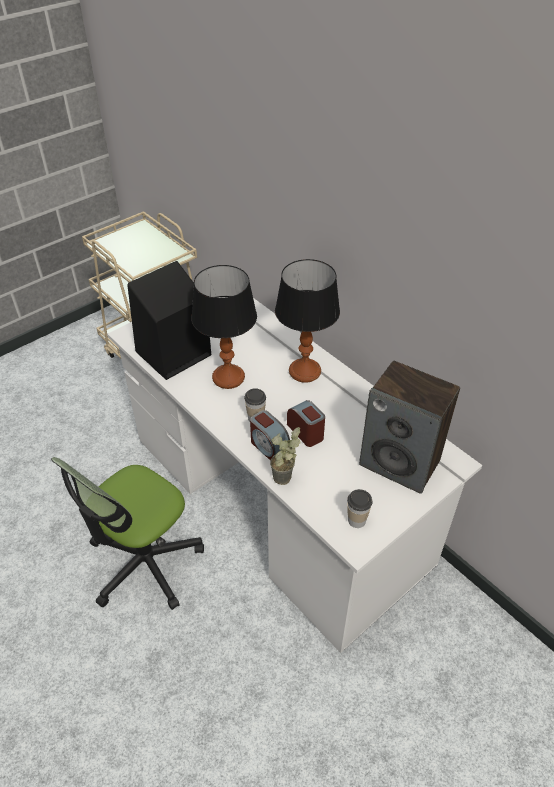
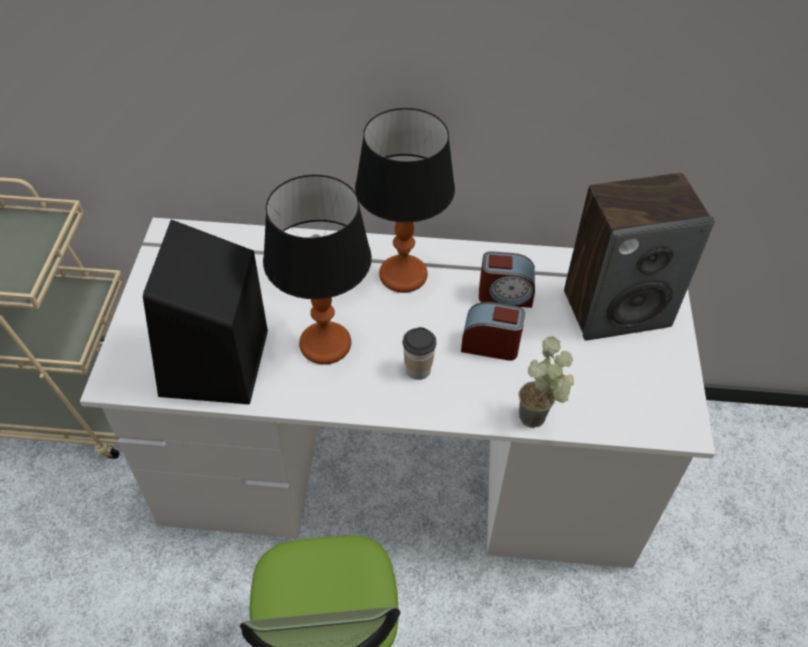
camera: 45 degrees left, 5 degrees up
alarm clock [250,410,290,460] -> alarm clock moved to [479,251,535,308]
cup [347,489,373,528] -> none

